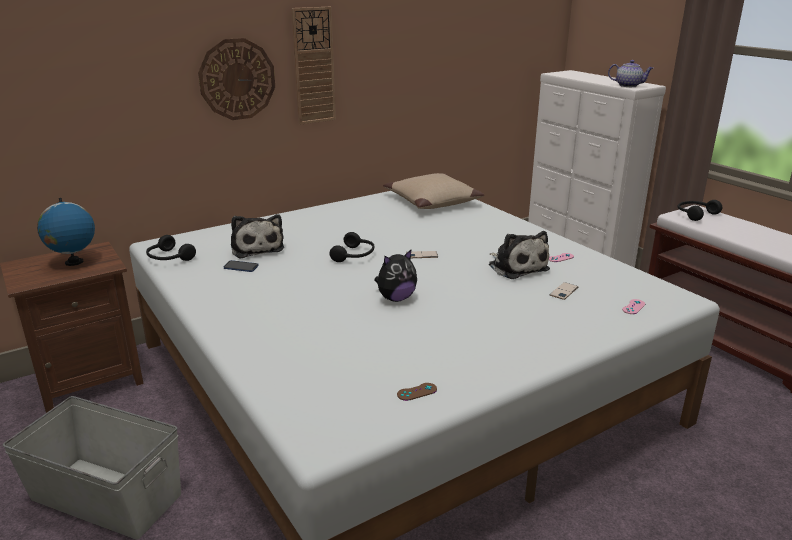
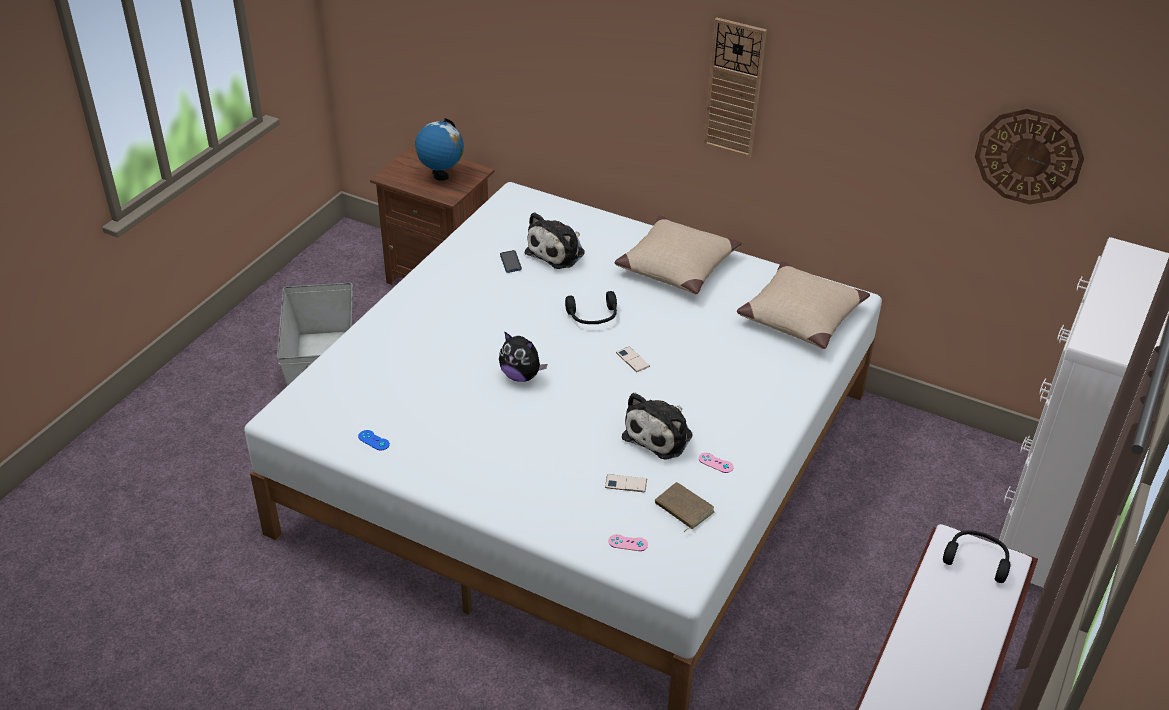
camera: 60 degrees right, 15 degrees up
black headphones [146,235,196,261] -> none
wall clock [198,38,275,120] -> wall clock moved to [975,108,1084,205]
brown game controller [397,383,437,401] -> blue game controller [358,430,390,451]
teapot [608,60,653,87] -> none
none -> beige pillow [615,215,742,294]
none -> brown book [655,482,714,532]

